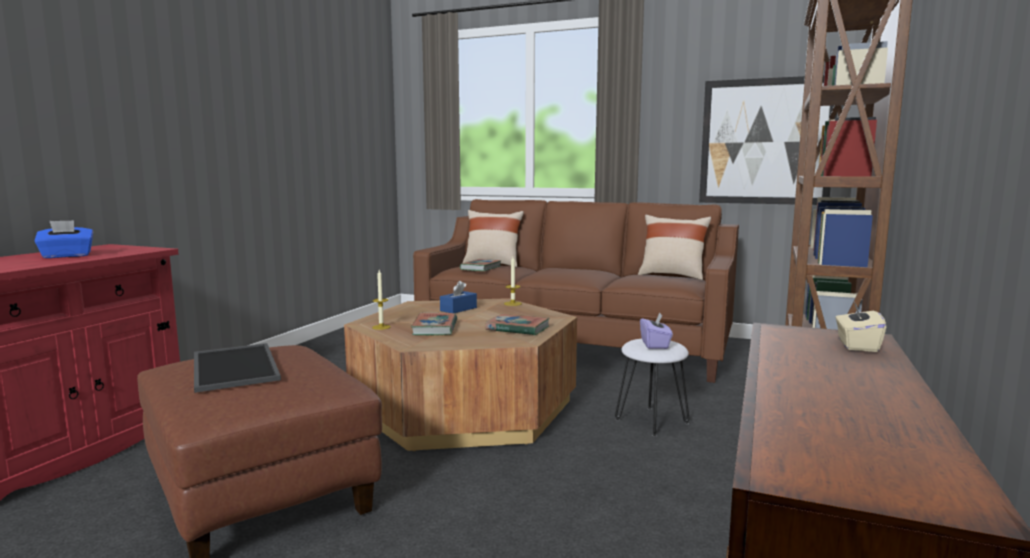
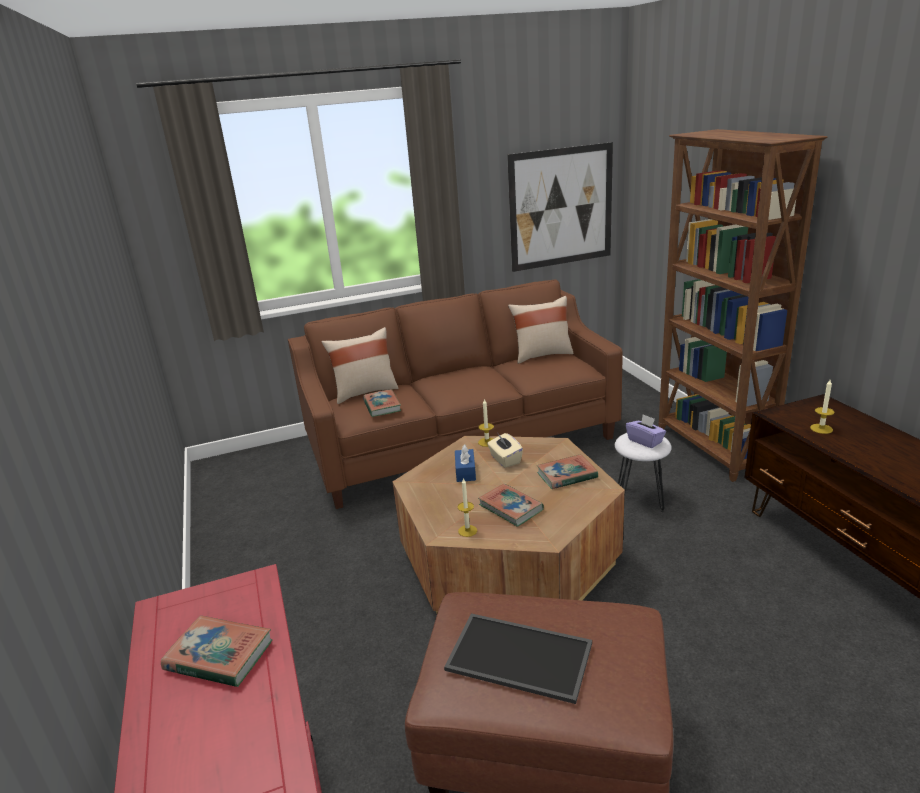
camera: 40 degrees left, 15 degrees up
blue tissue box [34,220,93,258] -> book [161,616,272,687]
beige tissue box [836,302,886,352] -> beige tissue box moved to [487,433,523,468]
none -> candle [810,380,834,434]

